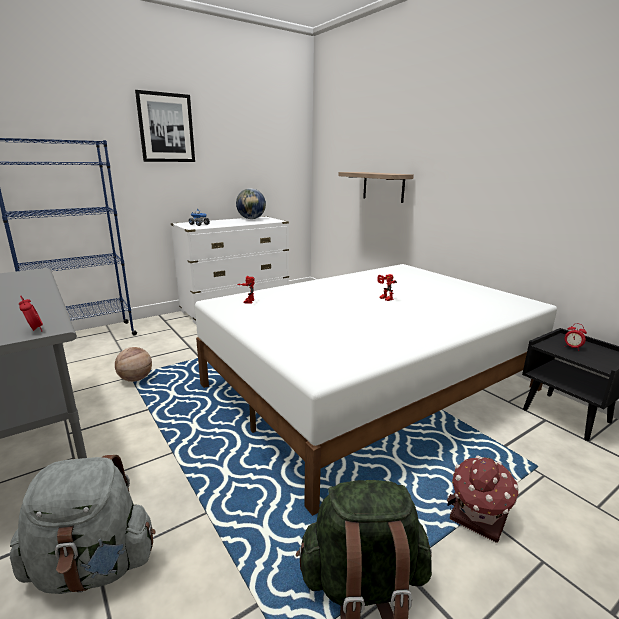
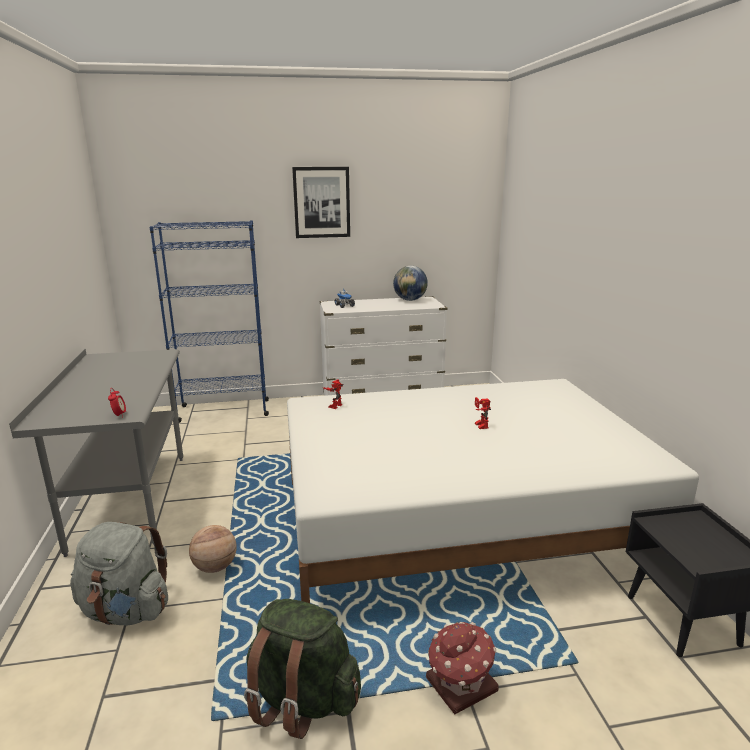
camera: 25 degrees right, 0 degrees up
basketball [115,347,152,382] -> basketball moved to [189,525,237,573]
shelf [338,172,414,203] -> none
alarm clock [565,323,587,351] -> none

